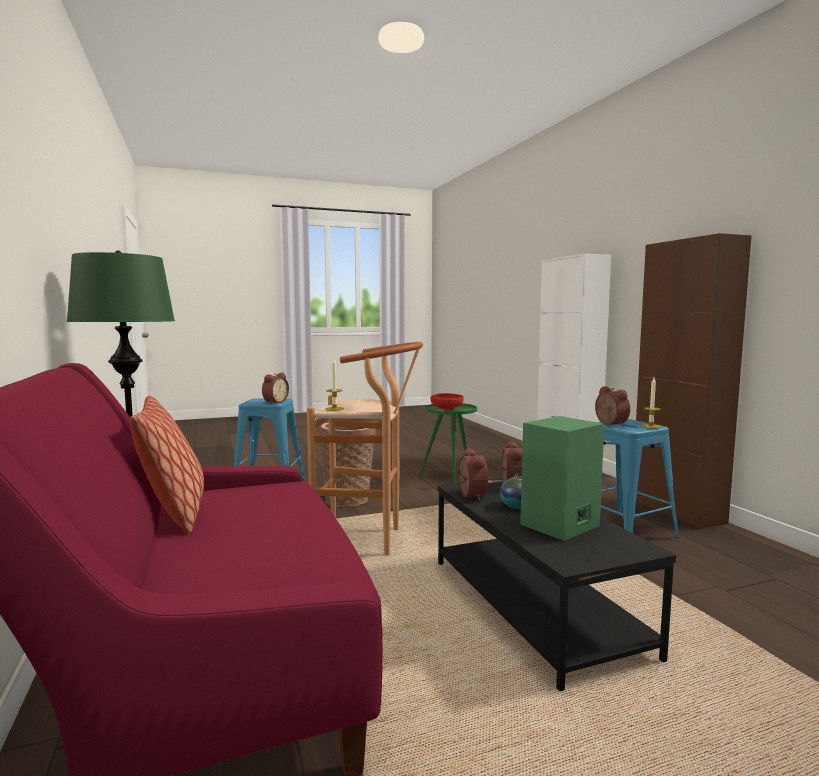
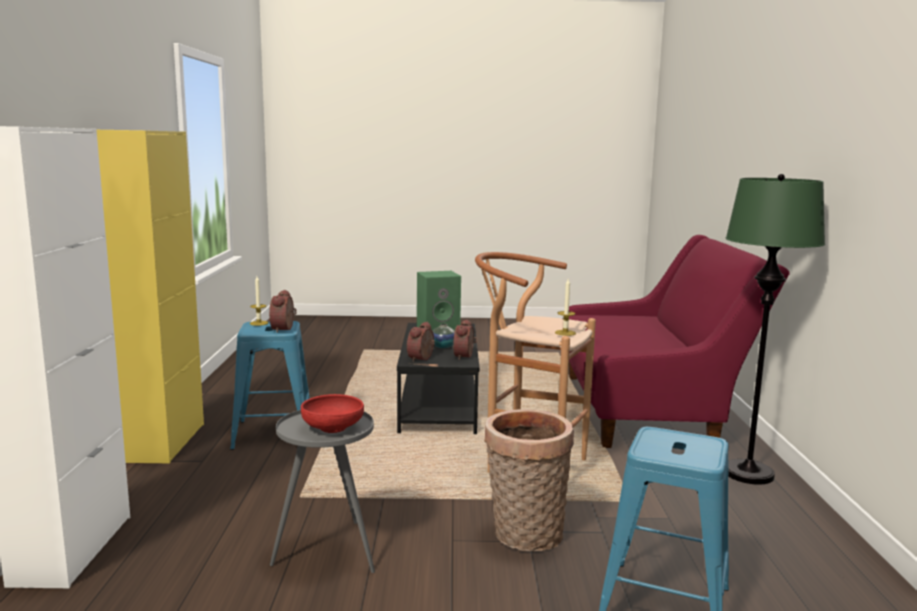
camera: 160 degrees left, 5 degrees up
pillow [130,396,204,533] -> none
alarm clock [262,372,289,404] -> none
green side table [418,403,477,483] -> grey side table [270,410,375,573]
brown cabinet [636,233,752,529] -> yellow cabinet [97,130,204,463]

